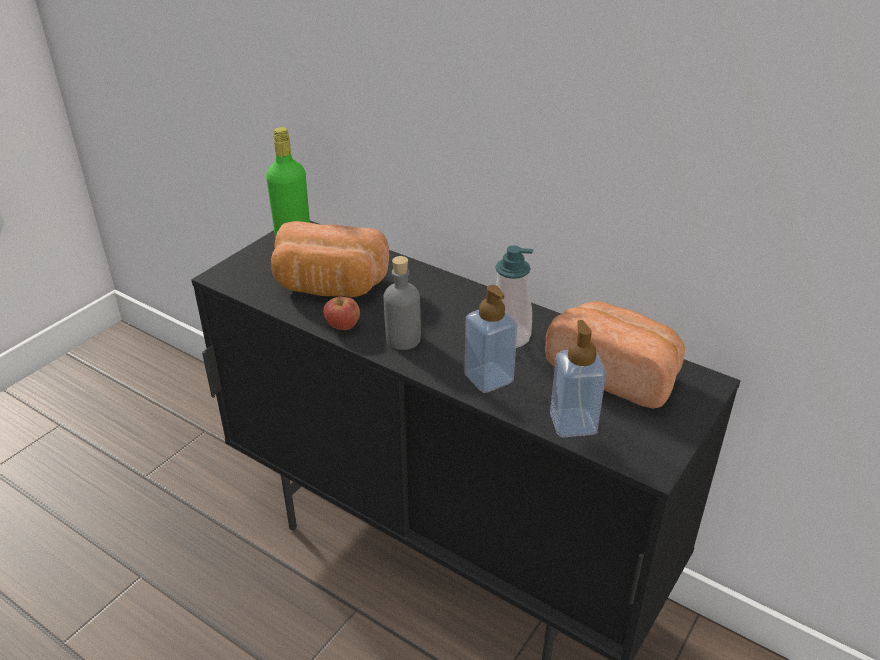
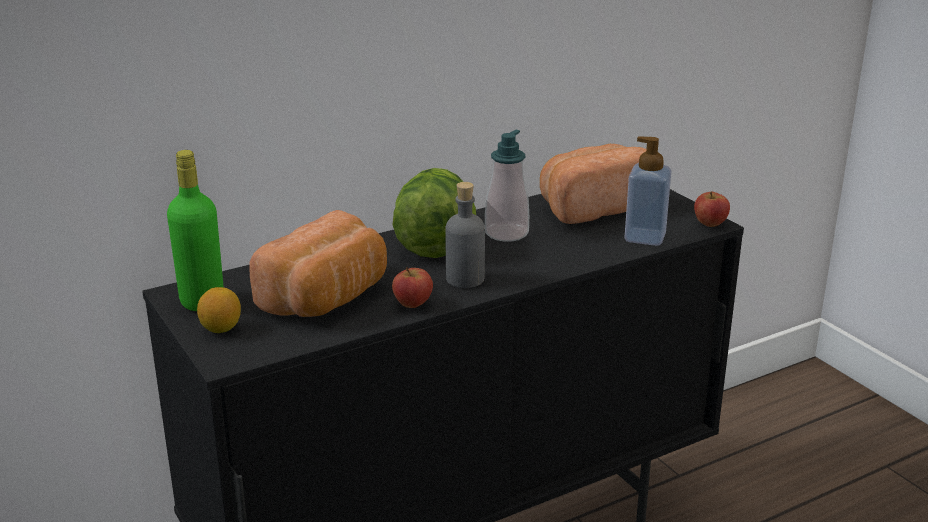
camera: 65 degrees left, 10 degrees down
soap dispenser [464,285,517,393] -> none
none -> lemon [197,287,241,333]
none -> lettuce [392,168,476,258]
none -> apple [694,191,730,227]

